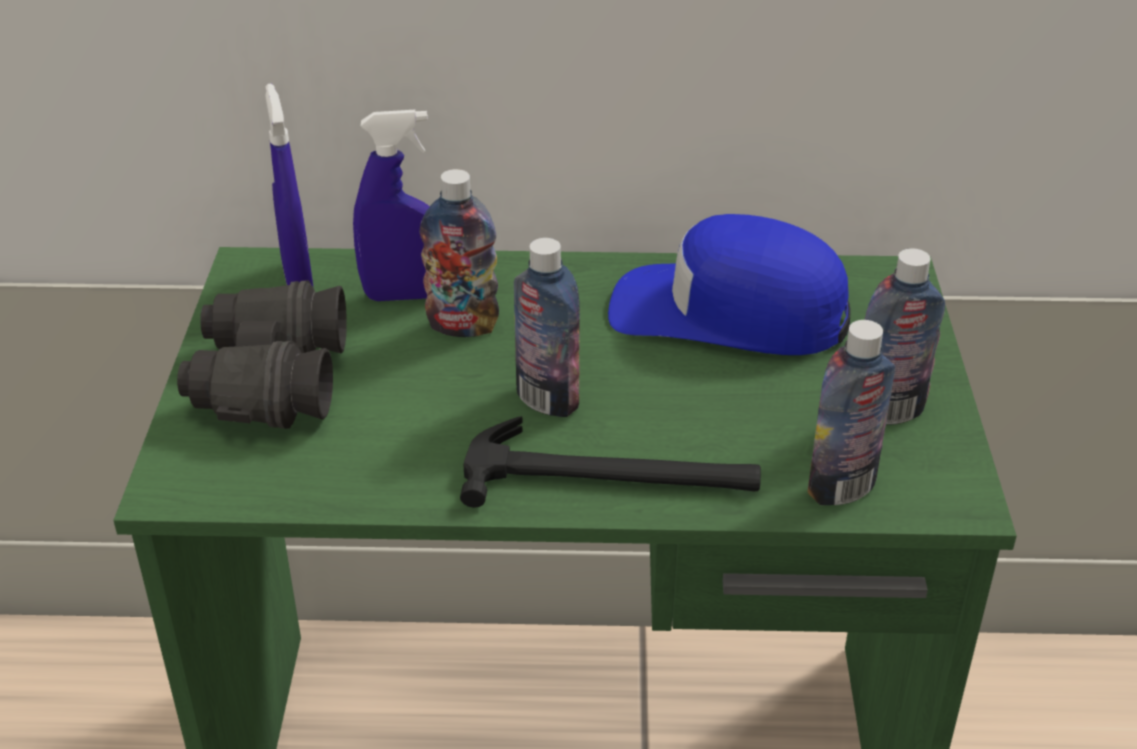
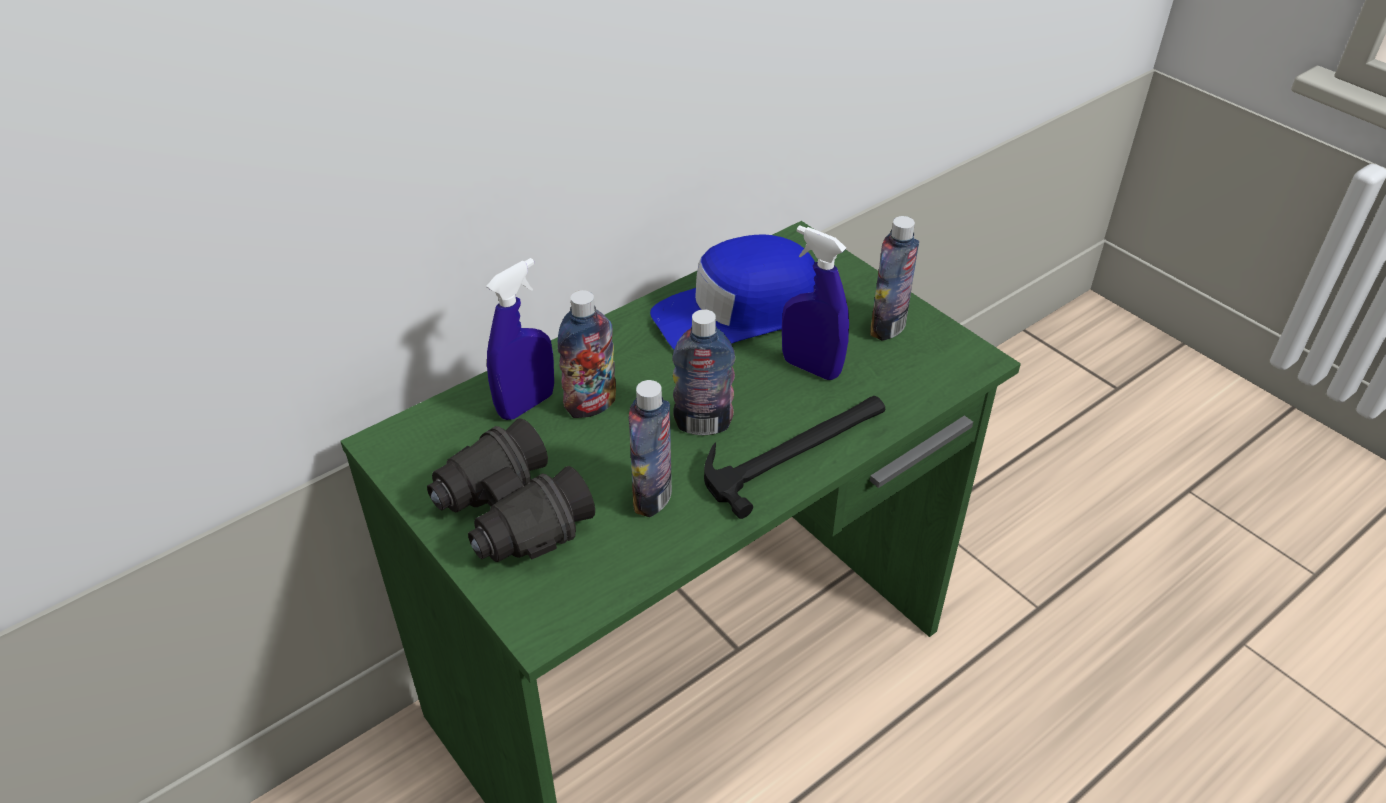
camera: 40 degrees left, 5 degrees up
blue spray bottle [265,83,314,288] -> blue spray bottle moved to [782,225,849,380]
bottle [808,320,895,505] -> bottle moved to [629,380,672,517]

